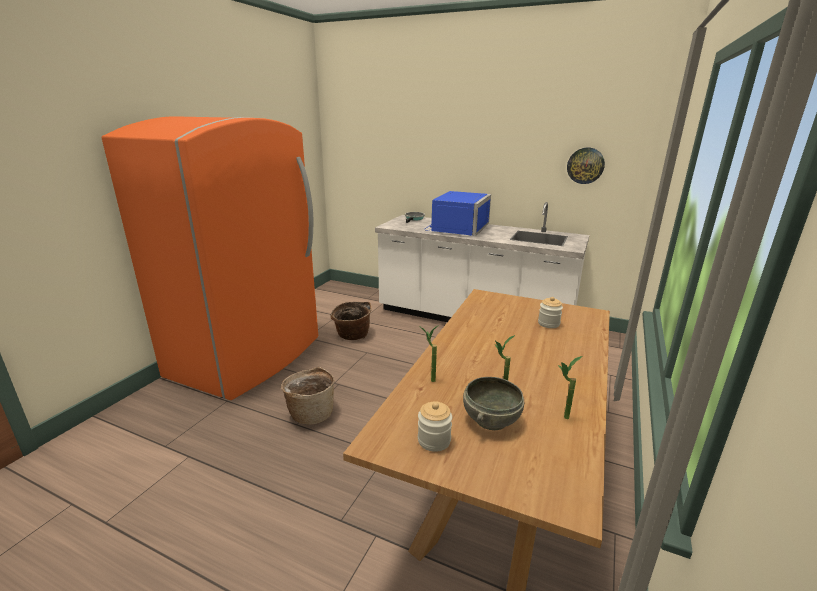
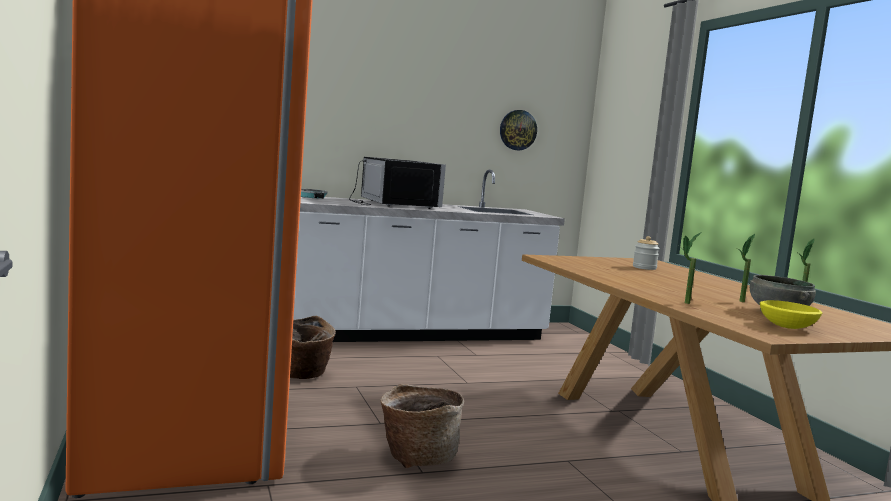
camera: 45 degrees left, 15 degrees down
jar [418,401,452,452] -> yellow bowl [760,300,822,329]
blue microwave [424,191,491,236] -> black microwave [349,157,446,209]

